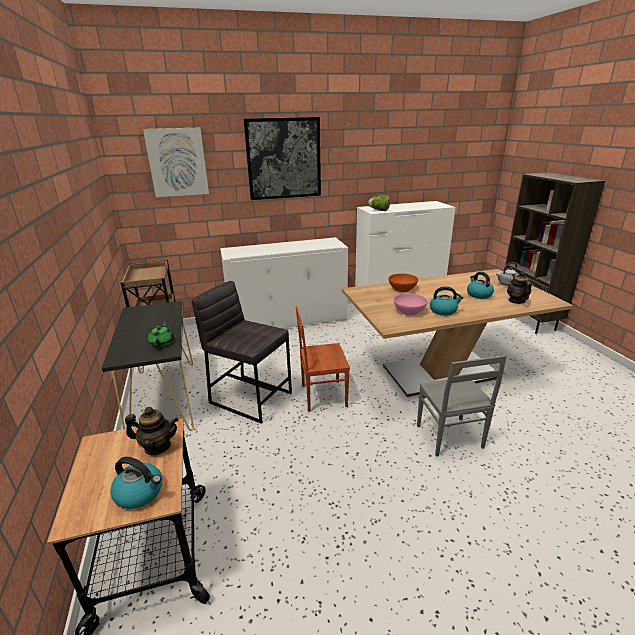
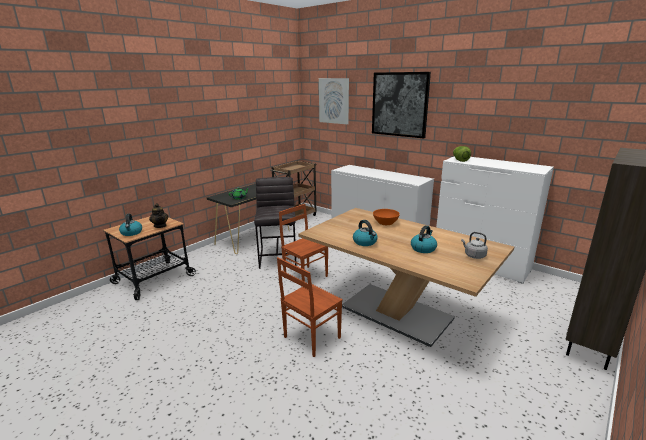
camera: 55 degrees right, 5 degrees down
pink bowl [394,293,428,315] -> none
grey chair [417,355,507,457] -> brown chair [277,257,343,357]
teapot [507,272,532,304] -> none

